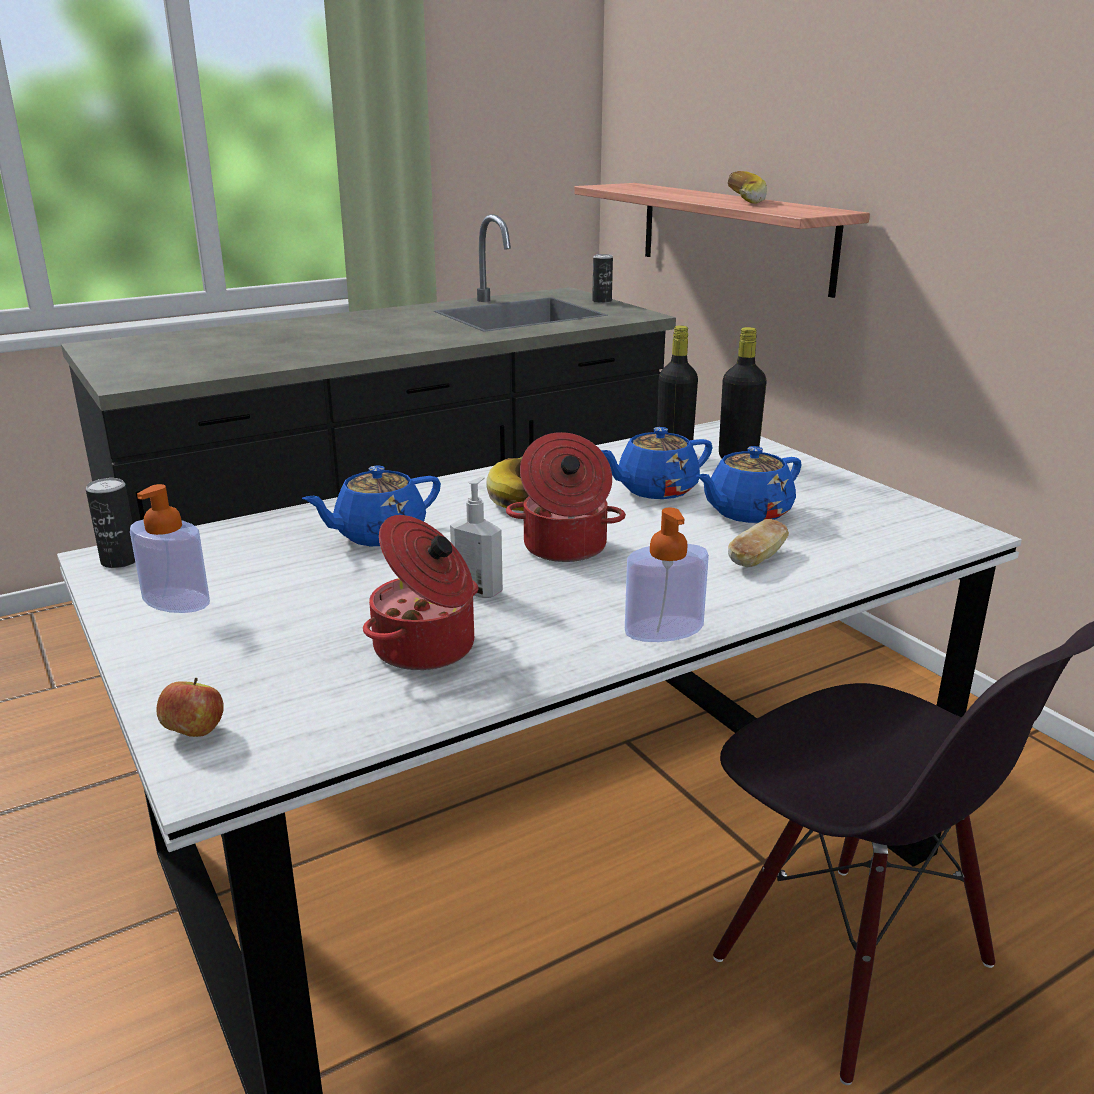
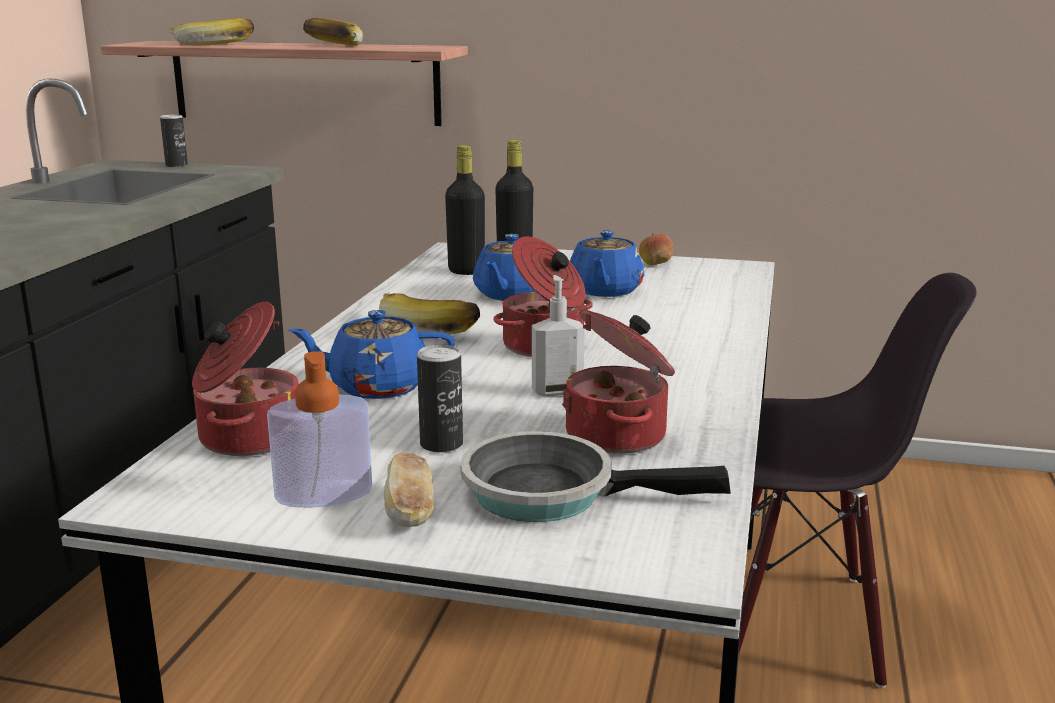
camera: 45 degrees left, 5 degrees down
can [86,478,135,568] -> can moved to [417,345,463,452]
apple [157,678,224,737] -> apple moved to [639,234,673,265]
blue teapot [302,466,441,546] -> blue teapot turned 75 degrees clockwise [289,310,455,399]
soap dispenser [625,508,709,642] -> none
bread [728,519,789,567] -> bread moved to [384,453,434,527]
none -> banana [168,18,254,45]
none -> cooking pot [192,301,299,456]
none -> frying pan [460,431,731,522]

